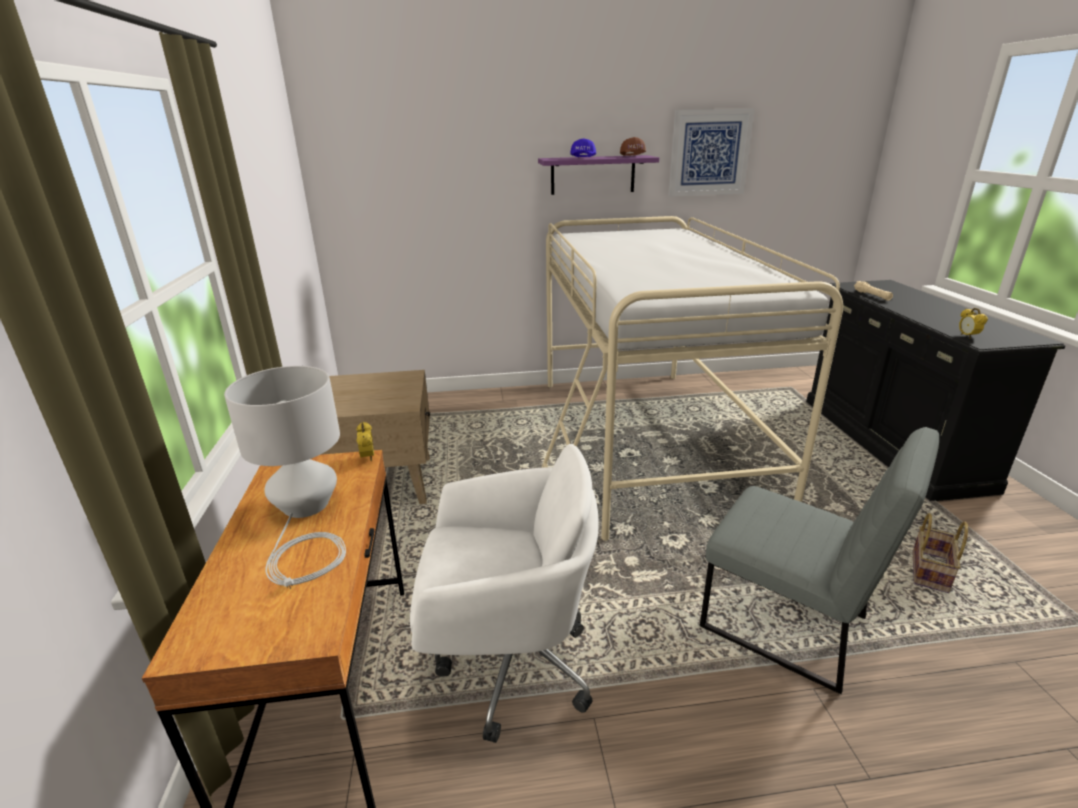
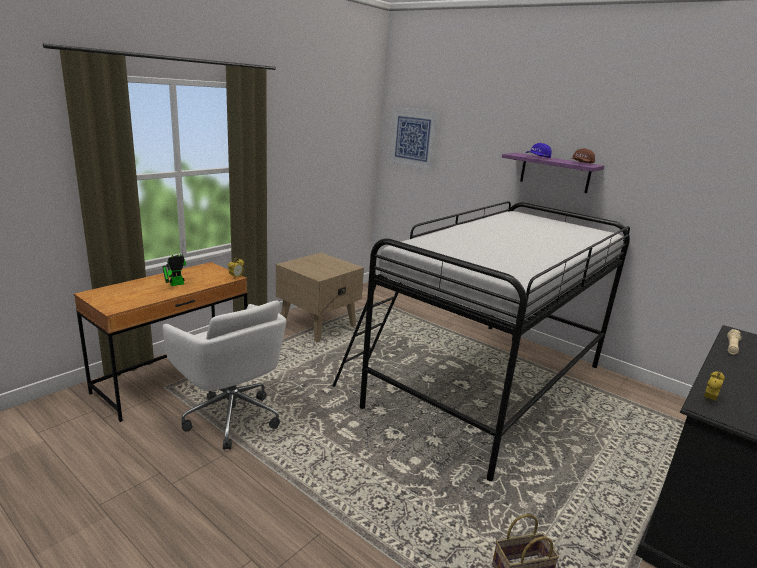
camera: 45 degrees right, 5 degrees down
white table lamp [224,366,346,589] -> toy robot [162,238,186,286]
beige bed [542,216,843,541] -> black bed [333,201,630,481]
picture [668,108,755,197] -> picture moved to [388,107,440,171]
grey chair [700,427,939,694] -> none

